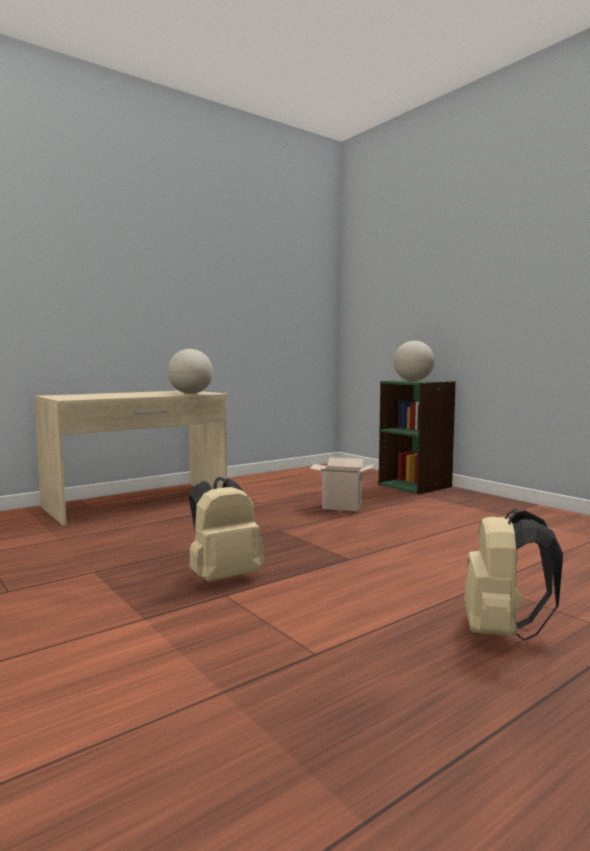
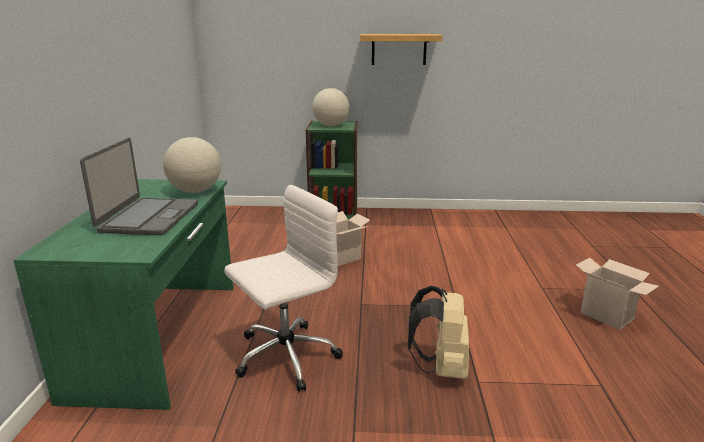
camera: 50 degrees left, 15 degrees up
beige desk [34,391,228,526] -> green desk [13,179,233,410]
beige backpack [464,509,563,641] -> cardboard box [576,258,659,330]
none -> laptop [80,138,198,236]
none -> white office chair [224,185,343,392]
none -> shelf [360,34,442,65]

